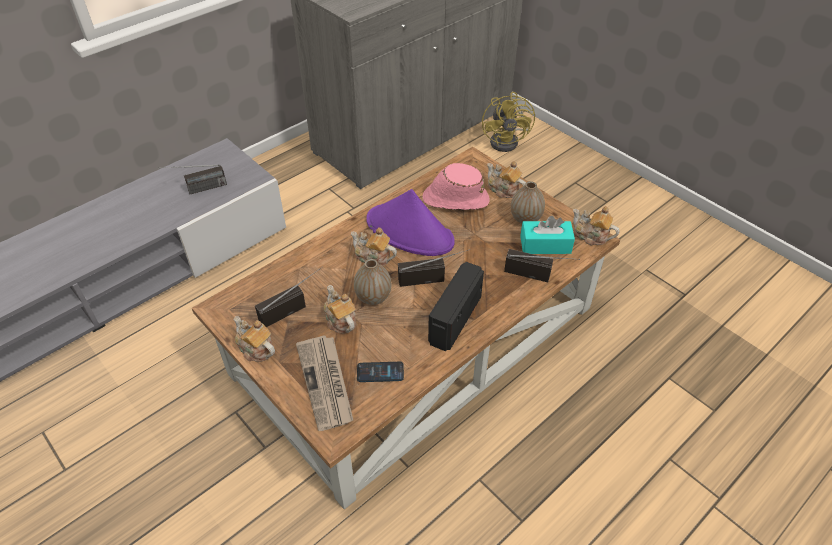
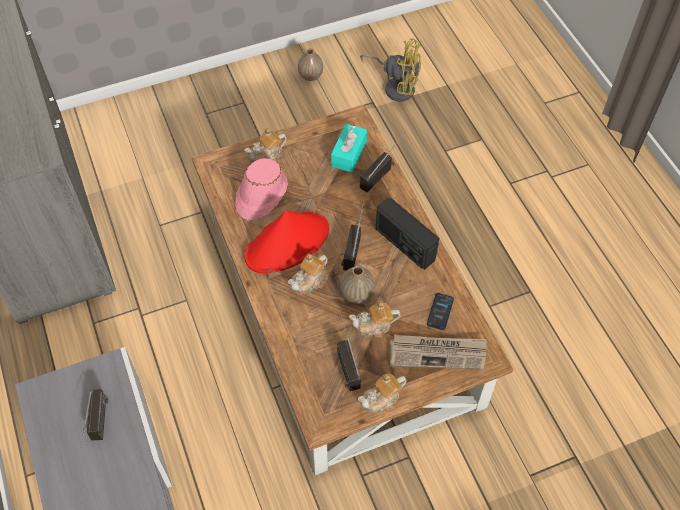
camera: 70 degrees left, 10 degrees up
purple hat [366,189,455,256] -> red hat [245,210,329,273]
yellow fan [482,92,535,152] -> yellow fan moved to [360,38,421,102]
vase [511,181,545,224] -> vase moved to [298,49,323,81]
teapot [573,206,619,246] -> none

